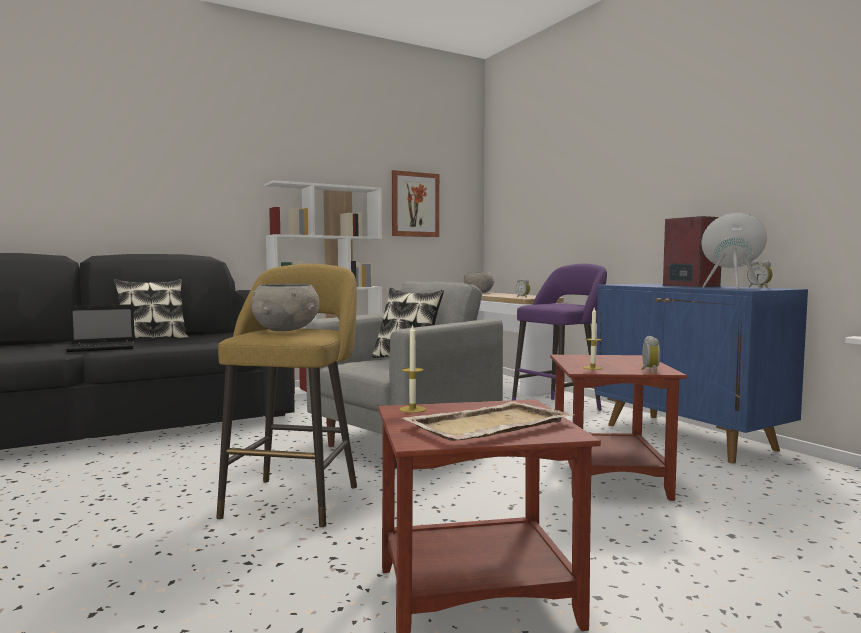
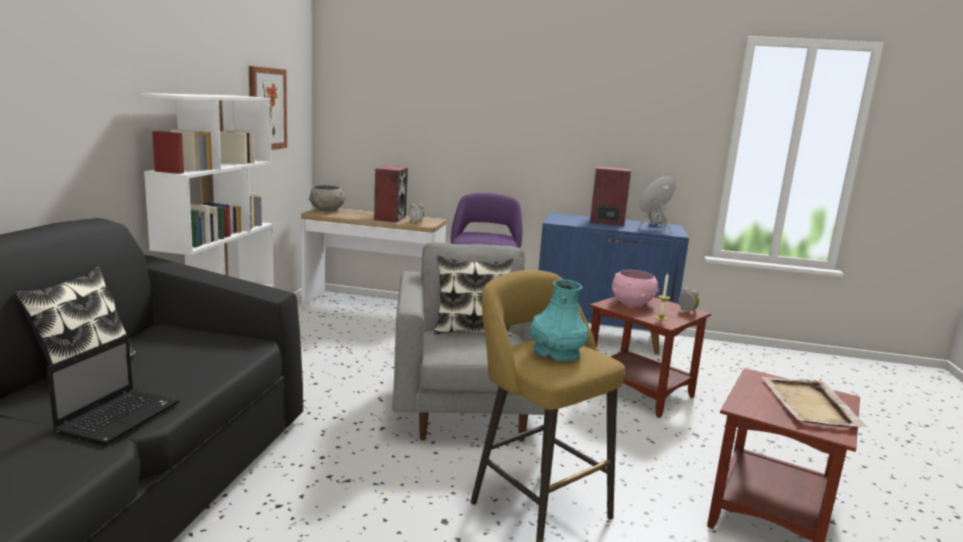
camera: 50 degrees left, 10 degrees up
grey bowl [251,284,319,331] -> turquoise vase [530,280,589,362]
candle [399,324,426,413] -> none
none -> speaker [374,166,408,222]
none -> pink bowl [612,270,659,306]

